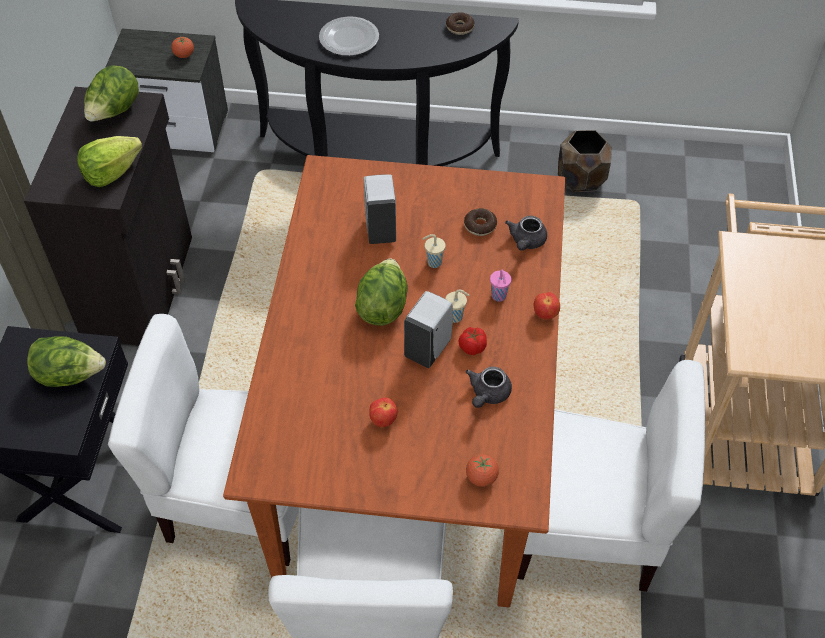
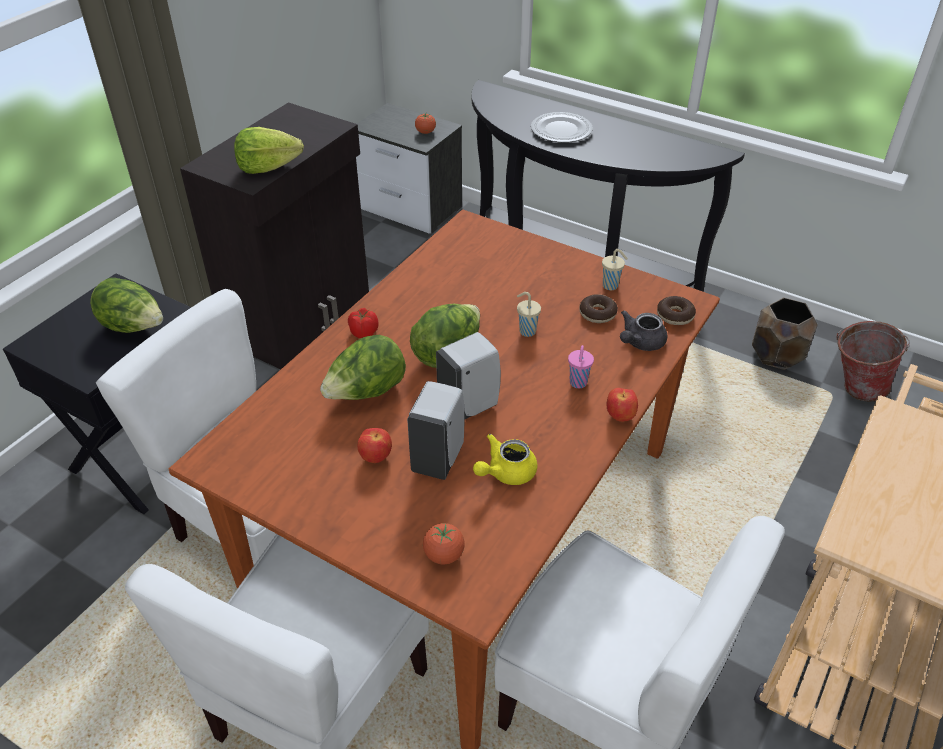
camera: 25 degrees right, 10 degrees down
lettuce [84,65,139,122] -> lettuce moved to [320,335,406,400]
white soap dispenser [364,174,396,244] -> white soap dispenser moved to [407,381,465,480]
beige cup [445,290,470,323] -> beige cup moved to [602,249,628,290]
donut [446,12,475,35] -> donut moved to [657,296,696,325]
tomato [458,327,487,355] -> tomato moved to [348,308,379,338]
grey teapot [466,367,512,408] -> yellow teapot [473,434,538,485]
none -> bucket [836,321,910,402]

